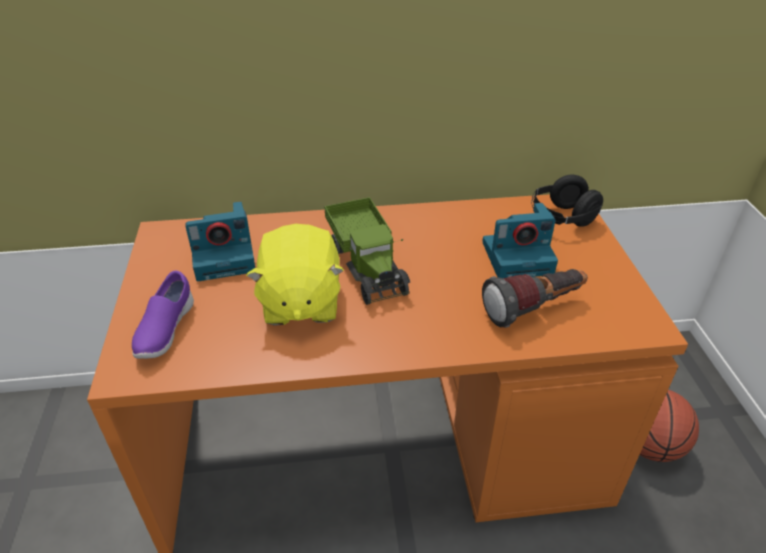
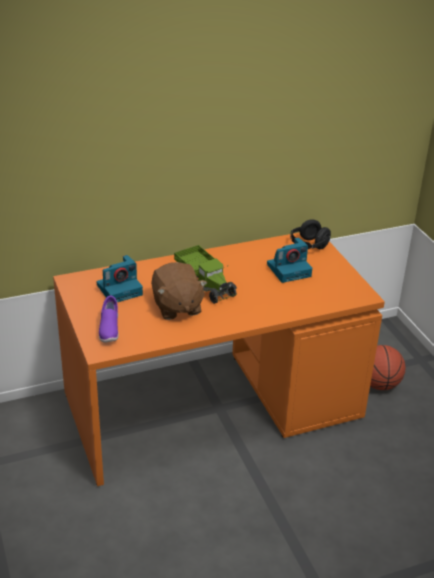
camera: 15 degrees left, 5 degrees down
yellow plush toy [246,224,344,326] -> brown plush toy [151,262,207,320]
flashlight [482,269,588,328] -> none

